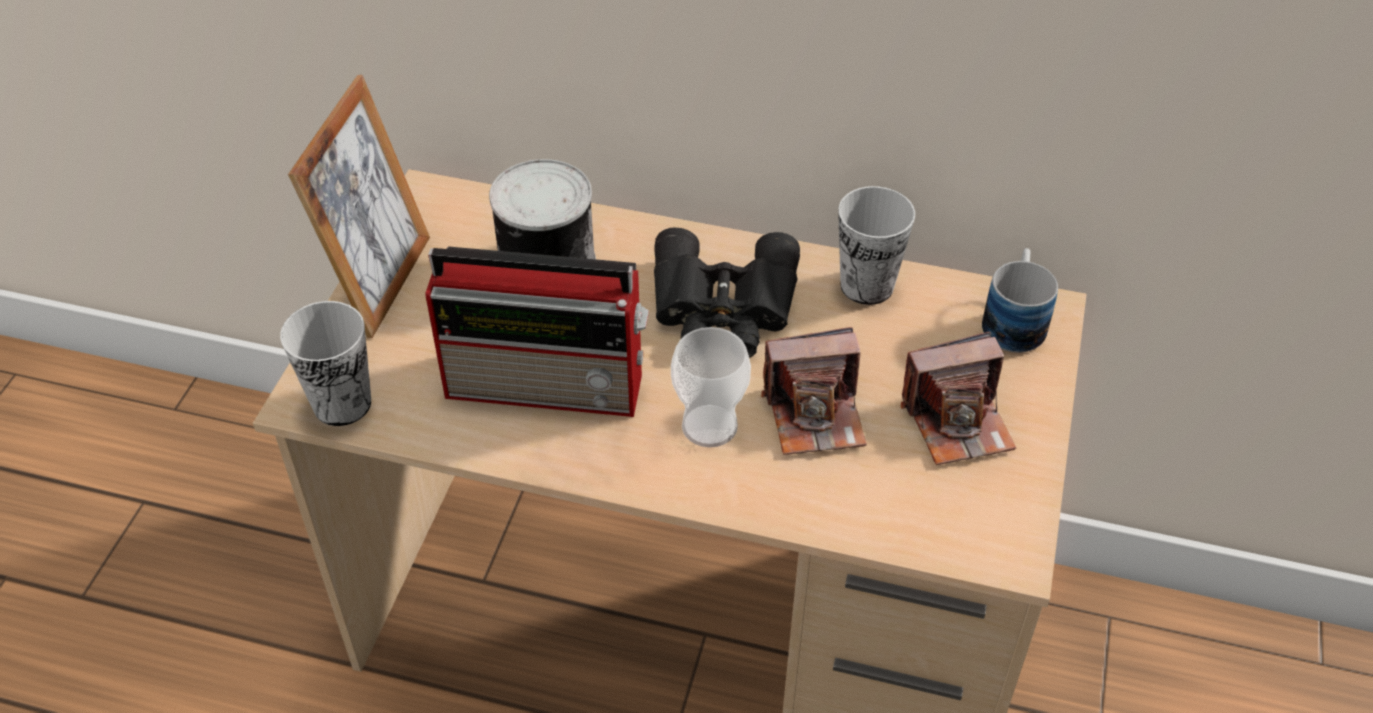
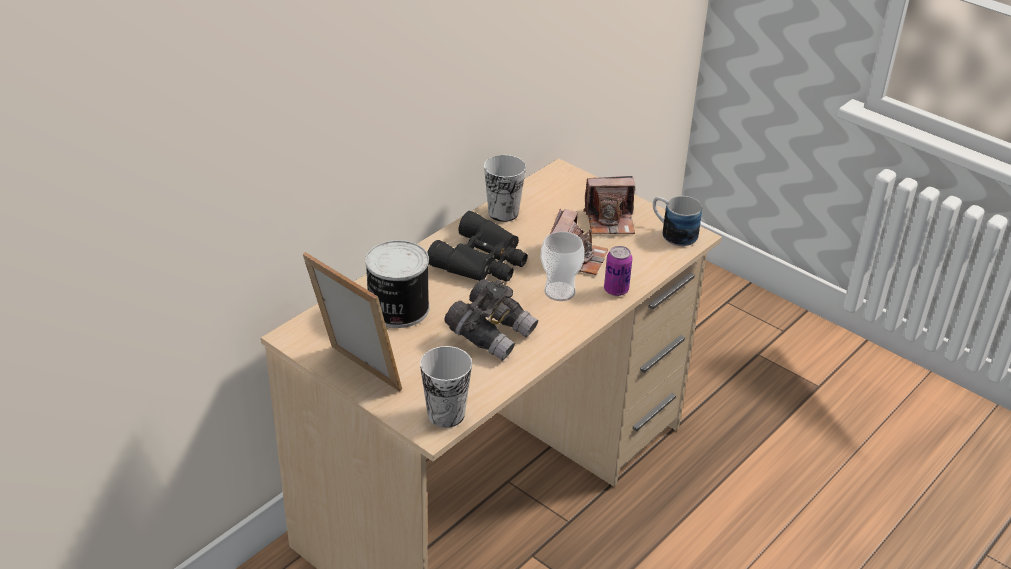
camera: 65 degrees left, 10 degrees down
radio [425,246,649,417] -> grey binoculars [444,279,538,361]
camera [901,332,1016,465] -> camera turned 75 degrees clockwise [583,176,635,234]
mug [982,248,1058,353] -> mug moved to [653,196,702,246]
none -> can [604,246,632,296]

